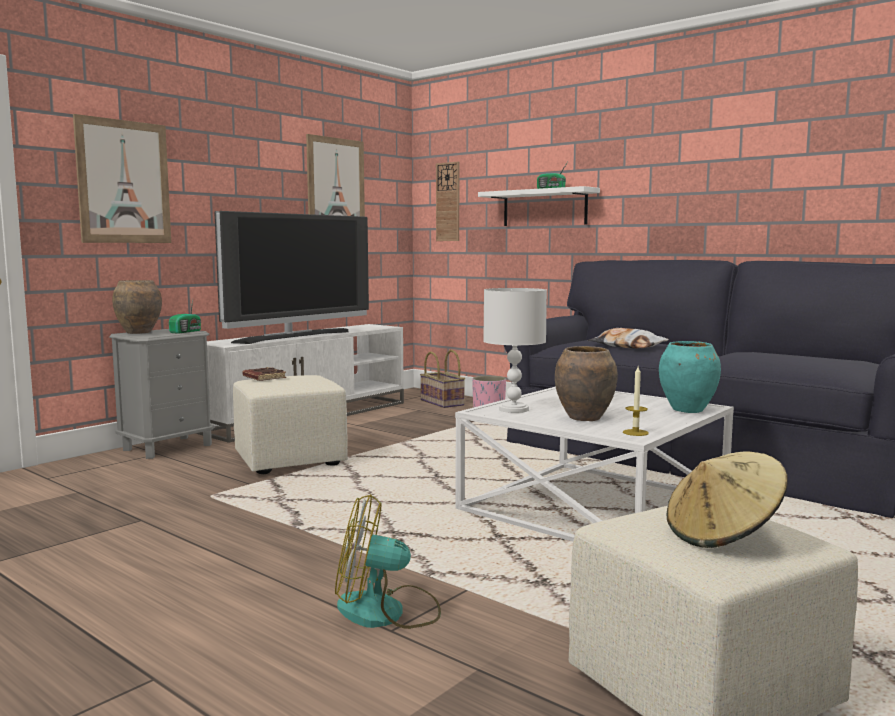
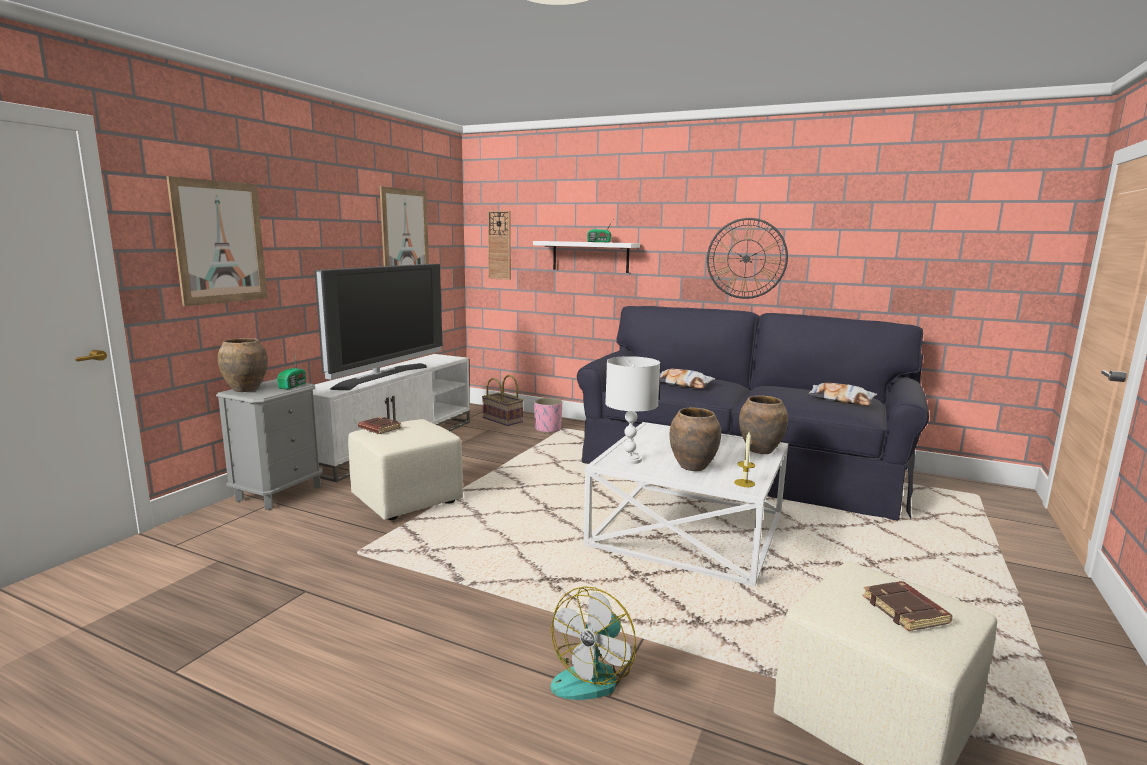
camera: 15 degrees left, 5 degrees up
fan [335,494,441,629] -> fan turned 45 degrees counterclockwise [551,586,636,700]
turquoise vase [659,341,721,413] -> brown vase [739,396,788,454]
beige hat [666,451,788,548] -> brown book [863,581,952,631]
none -> wall clock [707,218,788,299]
none -> pillow [807,383,877,405]

